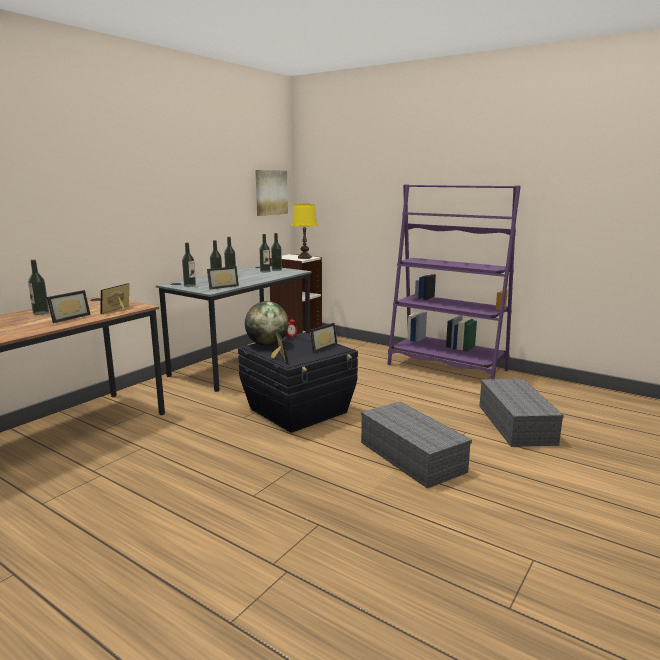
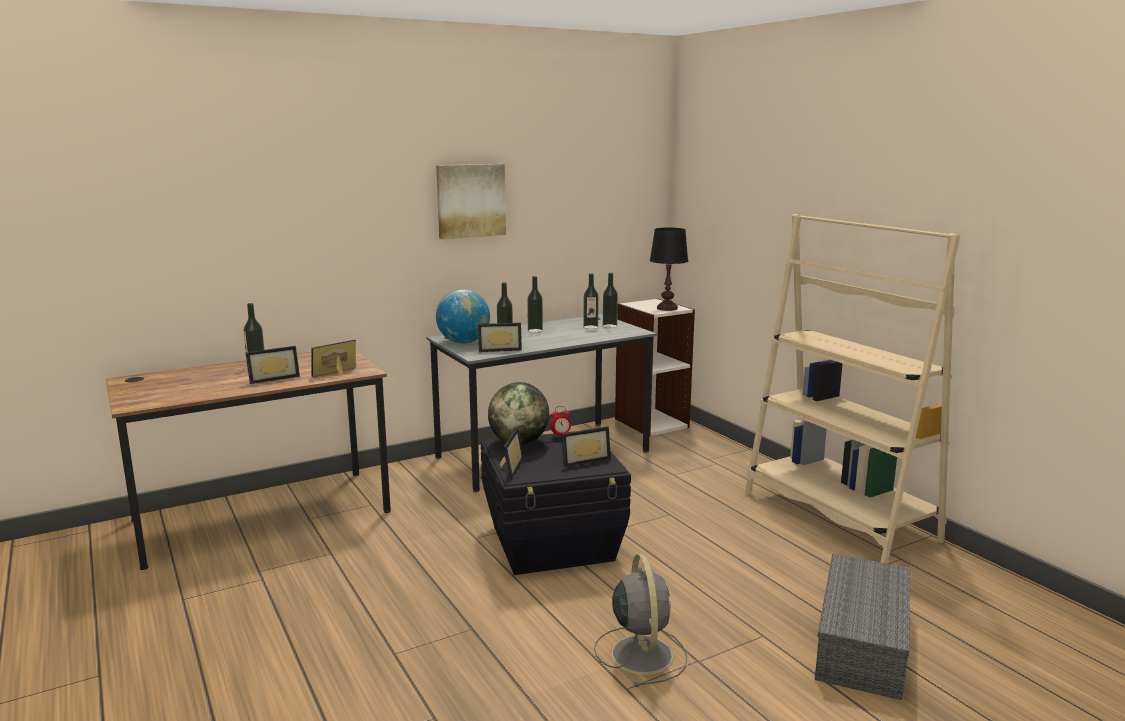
camera: 25 degrees right, 0 degrees up
bottle [182,243,196,287] -> globe [436,289,490,343]
picture [255,170,288,216] -> picture moved to [436,164,506,239]
yellow table lamp [292,204,317,259] -> black table lamp [650,228,688,311]
grey storage box [361,402,472,489] -> grey fan [594,554,687,687]
purple bookcase [387,184,521,379] -> beige bookcase [745,214,960,564]

